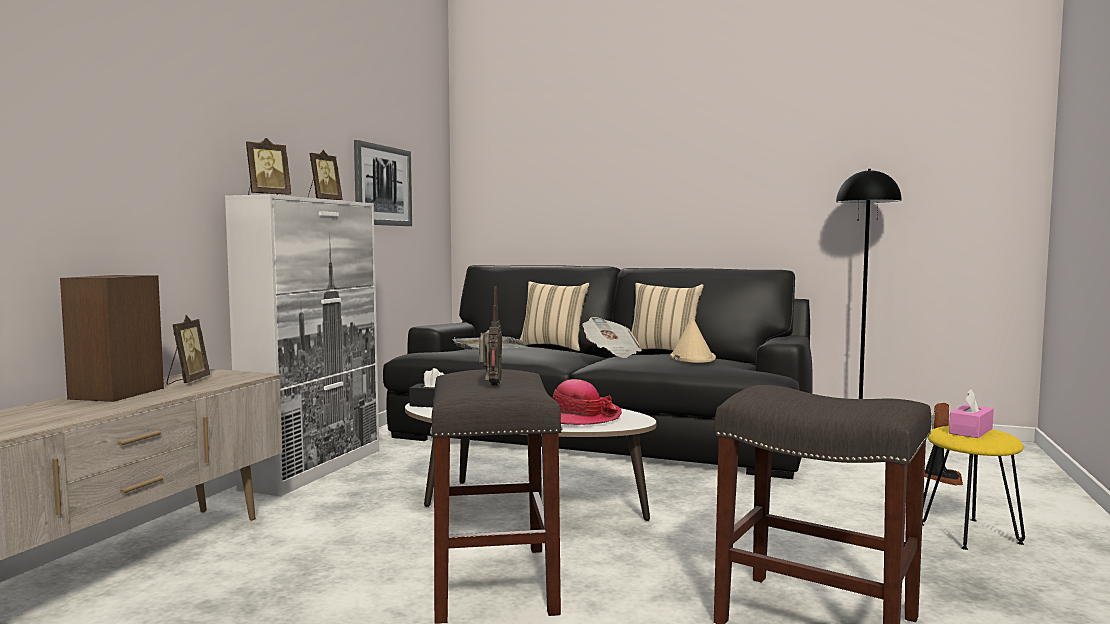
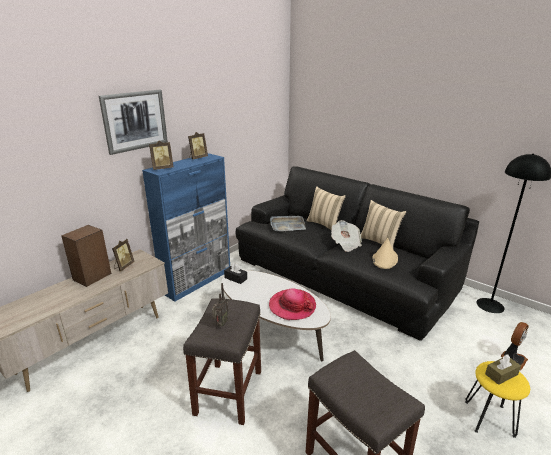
camera: 20 degrees right, 20 degrees up
white cabinet [225,194,379,497] -> blue cabinet [142,153,230,302]
picture [354,140,412,226] -> picture moved to [99,90,168,155]
pink tissue box [949,389,994,438] -> brown tissue box [485,354,521,385]

